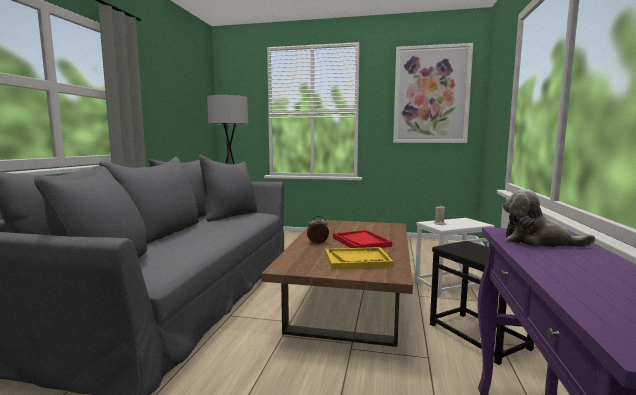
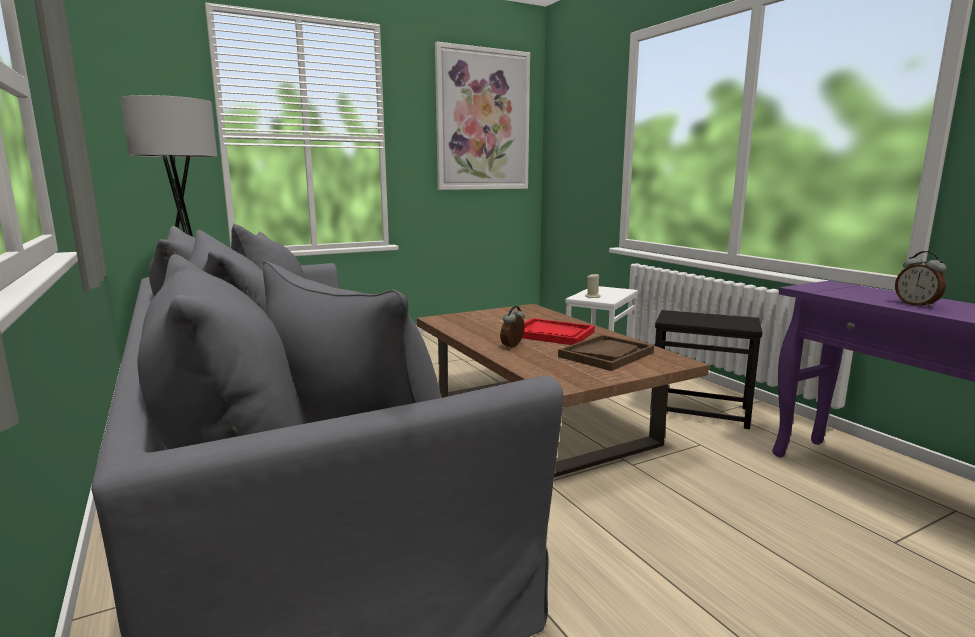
camera: 40 degrees left, 5 degrees up
yellow tray [325,247,394,270] -> brown tray [558,334,654,371]
plush toy [502,189,595,247] -> none
none -> alarm clock [895,251,947,308]

